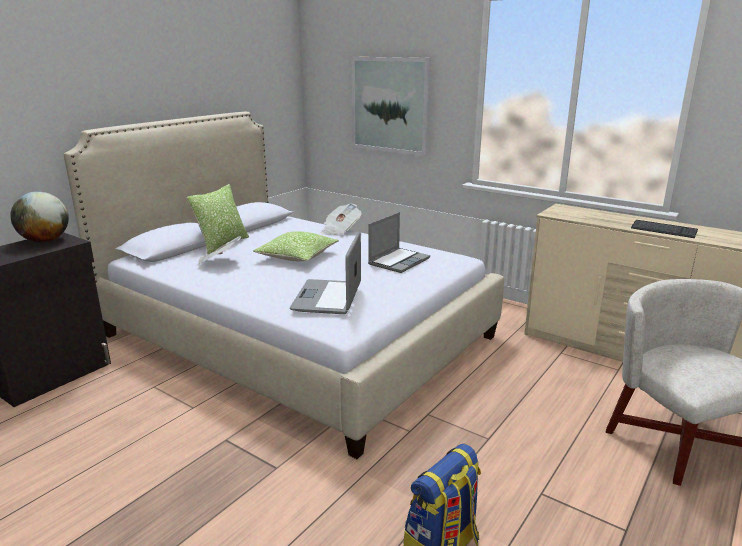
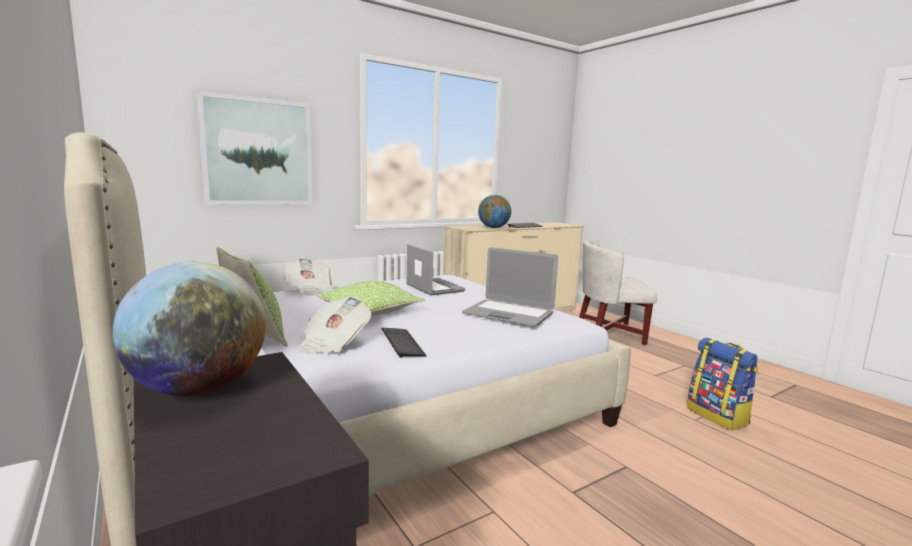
camera: 70 degrees left, 10 degrees down
none -> keyboard [382,328,427,358]
none -> globe [478,195,511,228]

